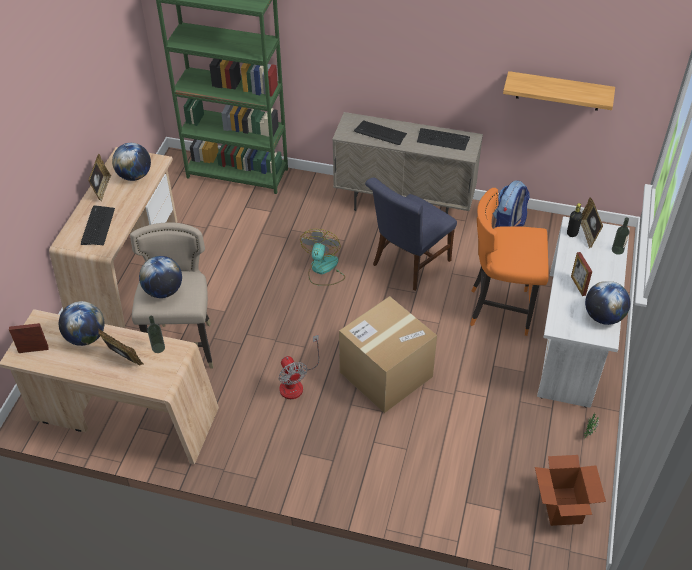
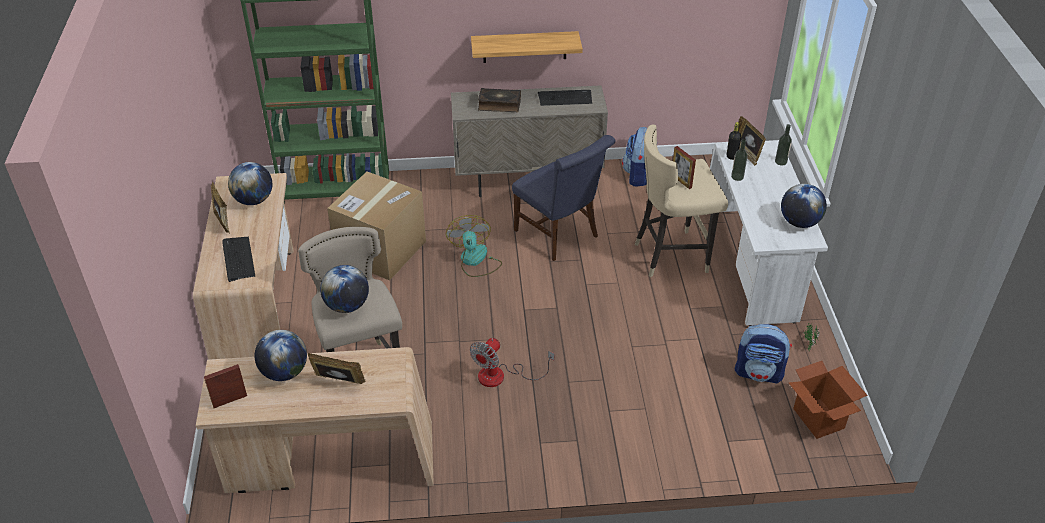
camera: 20 degrees left, 5 degrees down
bottle [147,316,165,353] -> bottle moved to [731,139,748,181]
fan [278,334,319,399] -> fan turned 75 degrees clockwise [470,338,554,387]
cardboard box [339,296,437,413] -> cardboard box moved to [327,171,426,281]
keyboard [354,120,407,145] -> book [478,88,521,112]
blue chair [365,178,457,291] -> blue chair turned 60 degrees counterclockwise [512,135,616,261]
orange stool [470,188,549,336] -> beige stool [635,124,728,277]
shelf [503,71,615,111] -> shelf moved to [471,31,583,63]
picture frame [571,252,592,296] -> picture frame moved to [673,146,696,189]
none -> backpack [735,324,792,384]

